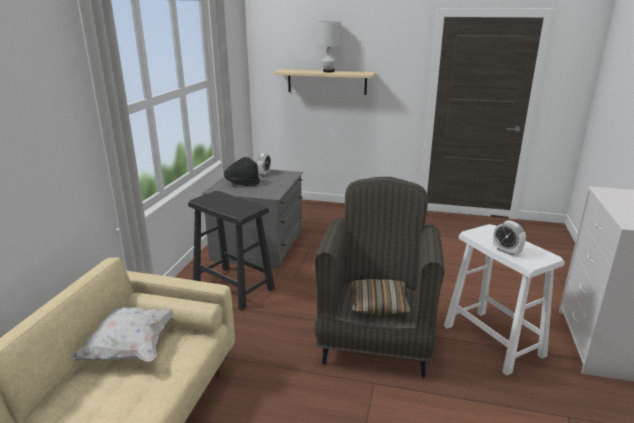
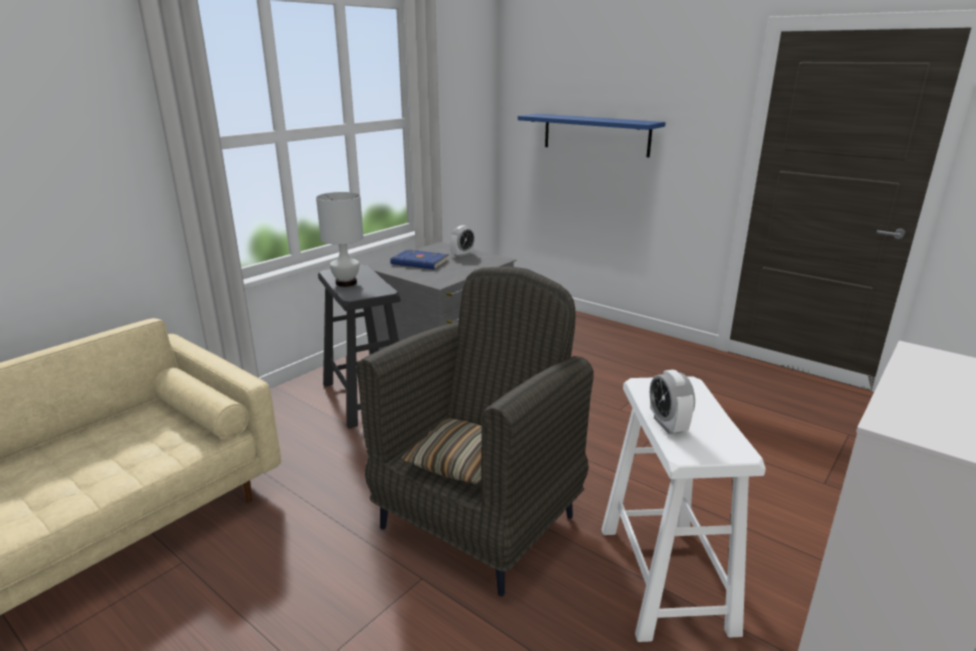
camera: 25 degrees right, 0 degrees up
white pillow [70,307,174,362] -> none
black hat [224,157,260,186] -> blue book [390,249,449,270]
beige shelf [273,69,376,95] -> blue shelf [518,114,666,158]
white table lamp [318,21,341,72] -> white table lamp moved to [316,192,363,287]

